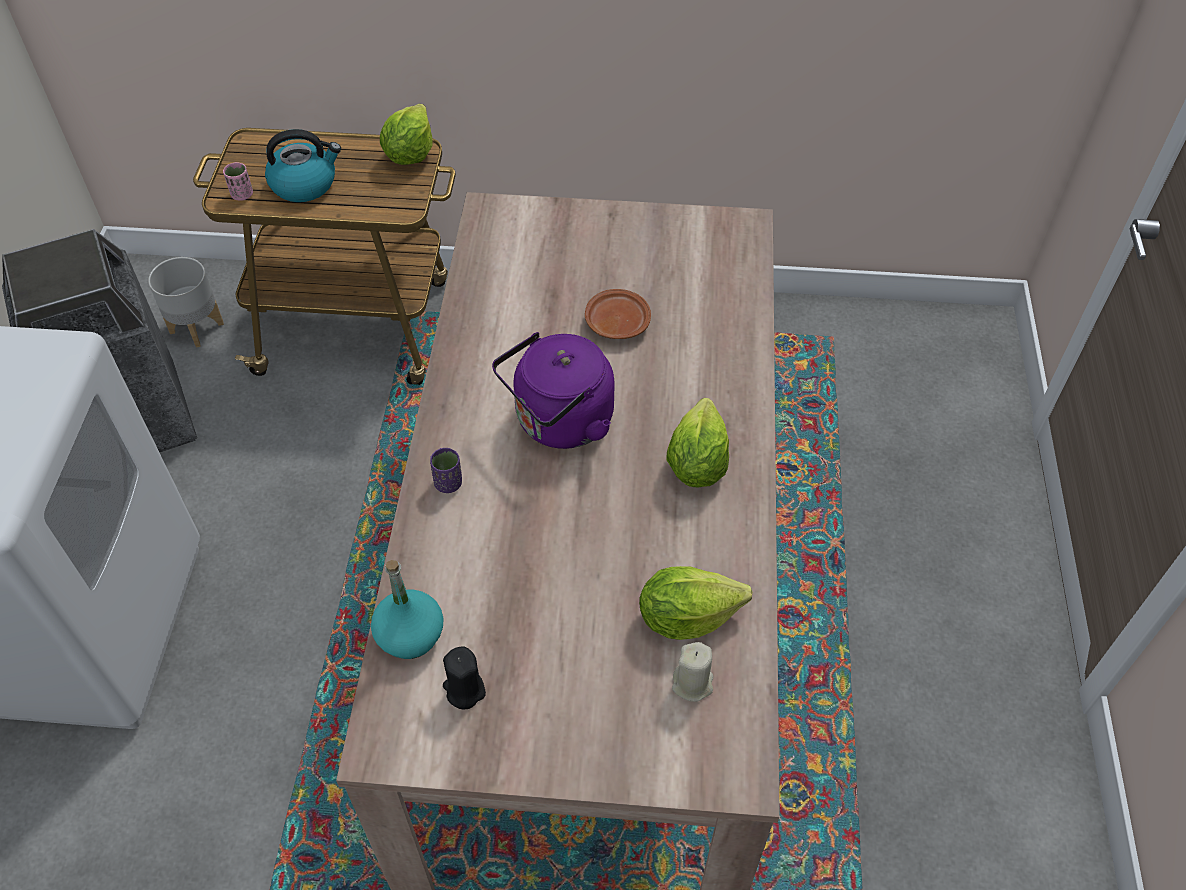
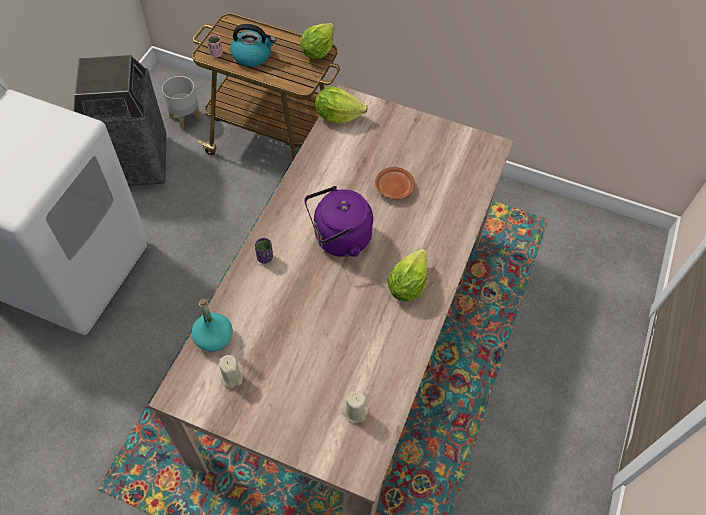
camera: 15 degrees right, 5 degrees up
black candle [443,646,486,710] -> beige candle [219,355,243,389]
lettuce [639,566,752,640] -> lettuce moved to [315,87,368,124]

